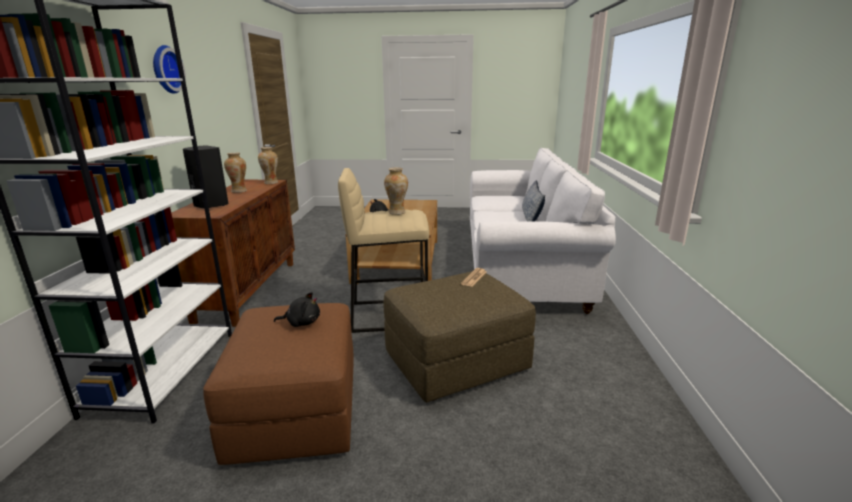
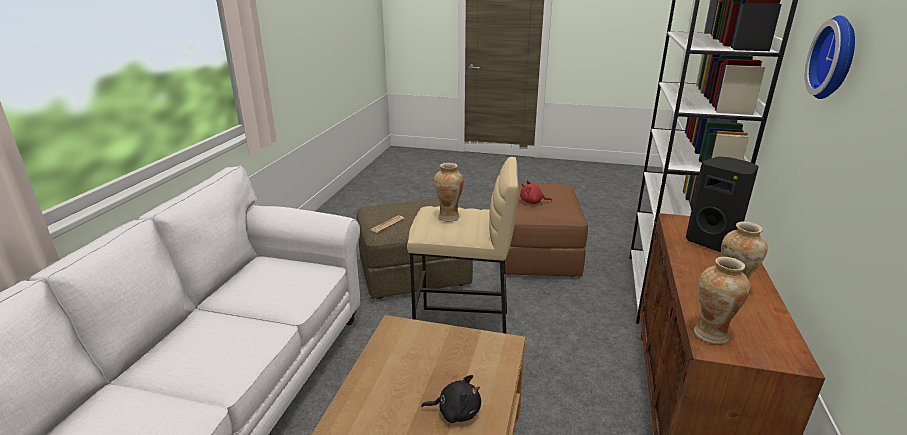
camera: 170 degrees left, 5 degrees up
black plush toy [274,292,320,327] -> red plush toy [520,180,552,204]
pillow [522,180,545,221] -> none

